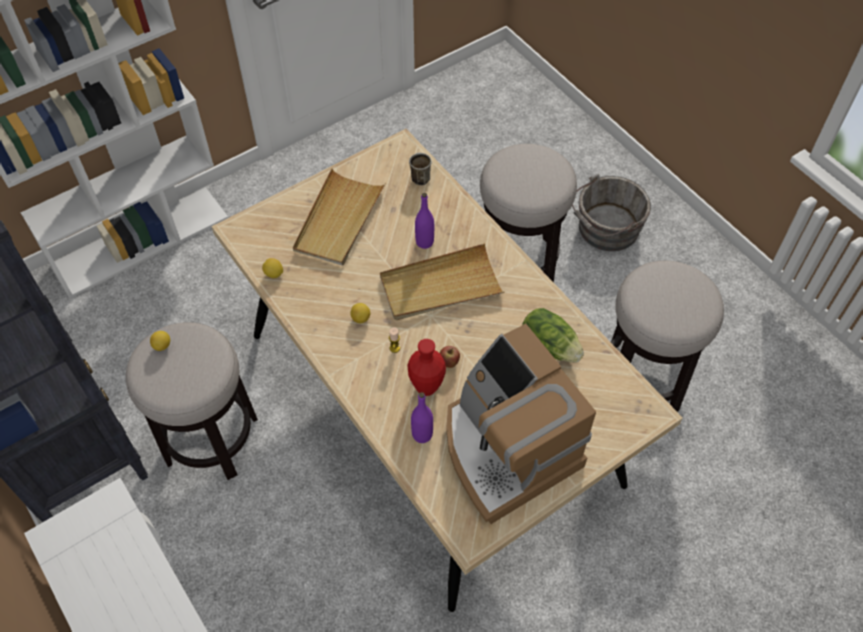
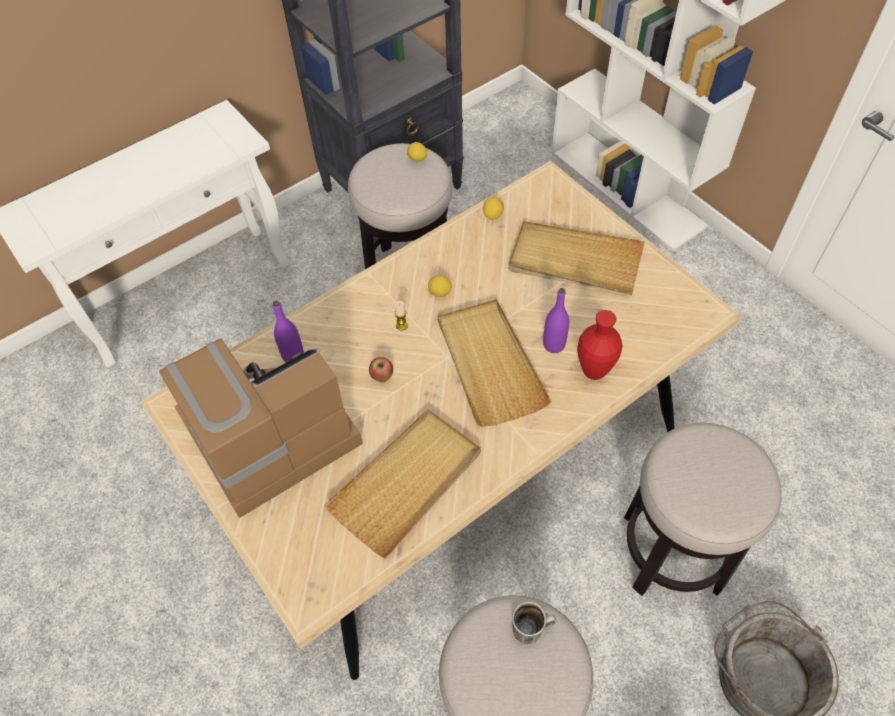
camera: 90 degrees right, 0 degrees up
red vase [407,339,446,396] -> red vase moved to [577,310,623,380]
mug [409,152,432,185] -> mug moved to [512,601,556,644]
lettuce [522,308,584,363] -> beige tray [324,409,481,559]

